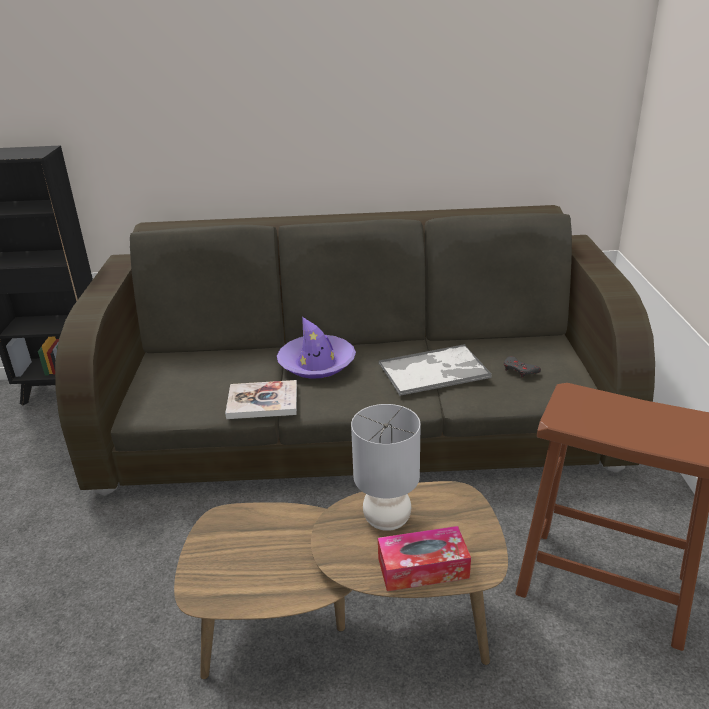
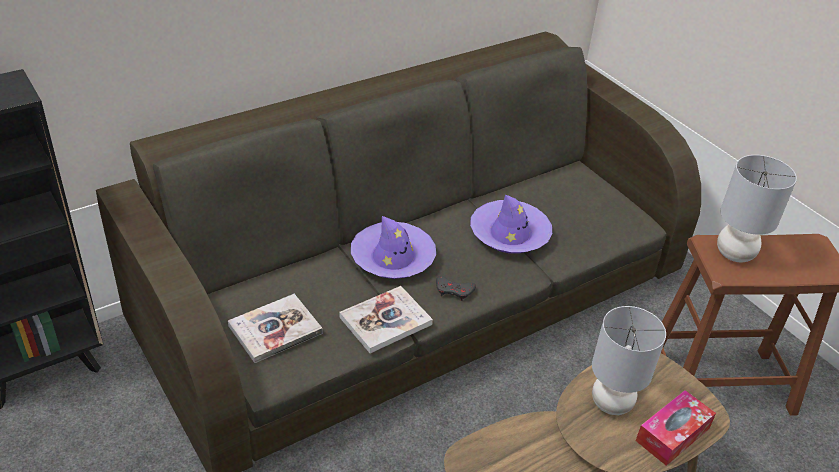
camera: 35 degrees left, 10 degrees up
tray [379,344,492,396] -> purple hat [470,194,552,254]
grey game controller [504,356,541,377] -> grey game controller moved to [436,276,476,301]
none -> book [228,294,323,363]
none -> grey table lamp [717,155,797,262]

